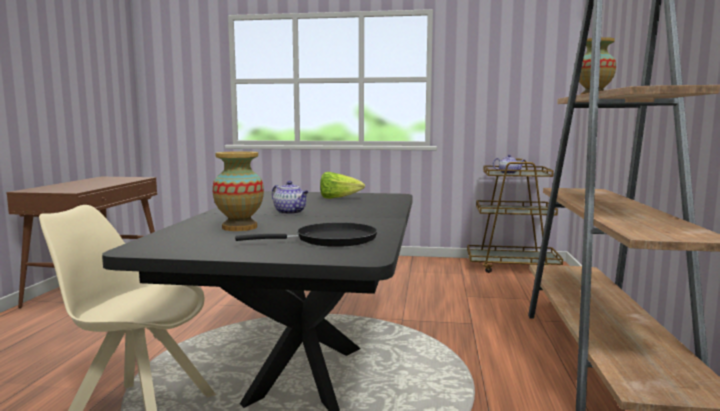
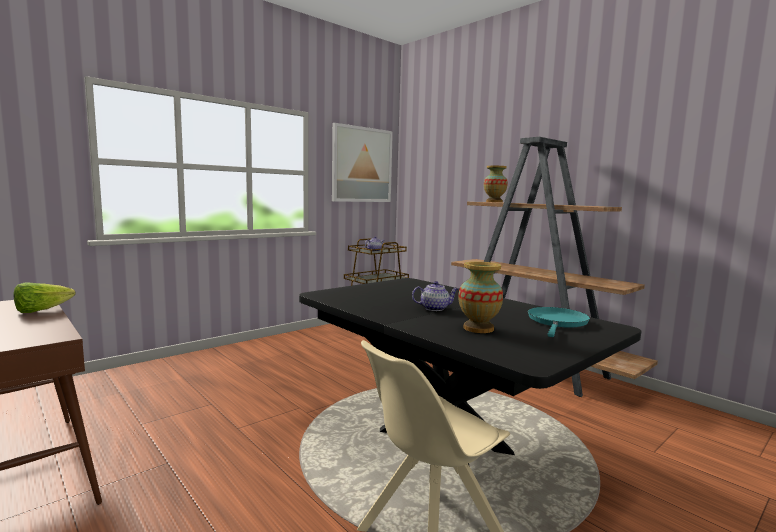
camera: 50 degrees left, 0 degrees up
black frying pan [235,222,378,247] -> turquoise frying pan [528,307,590,337]
lettuce [320,172,365,199] -> lettuce moved to [14,282,76,313]
none -> picture [332,123,393,202]

